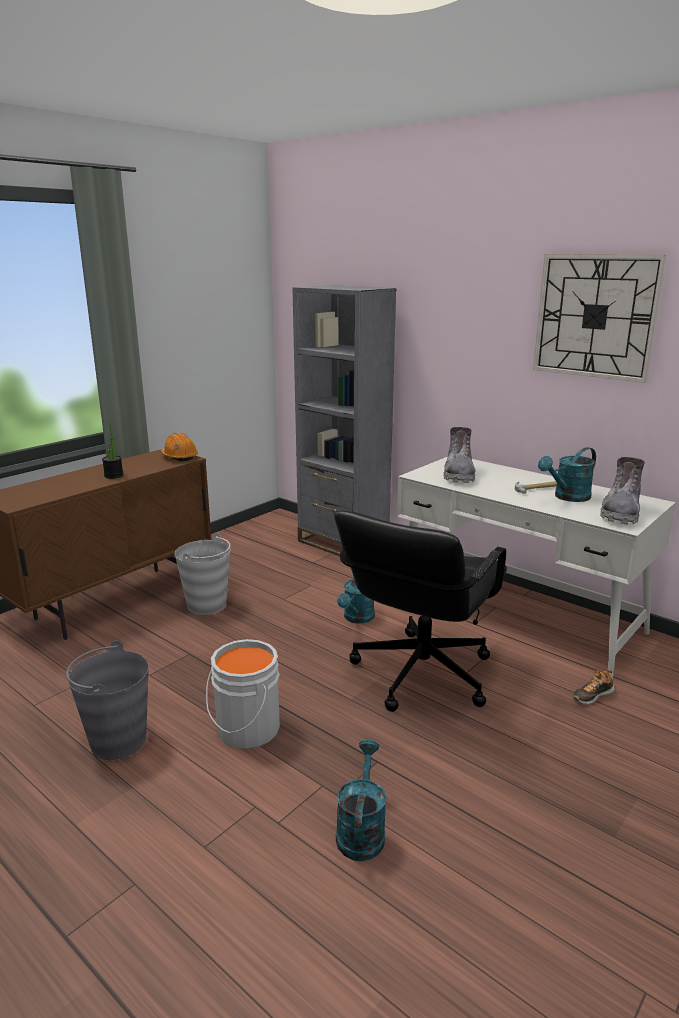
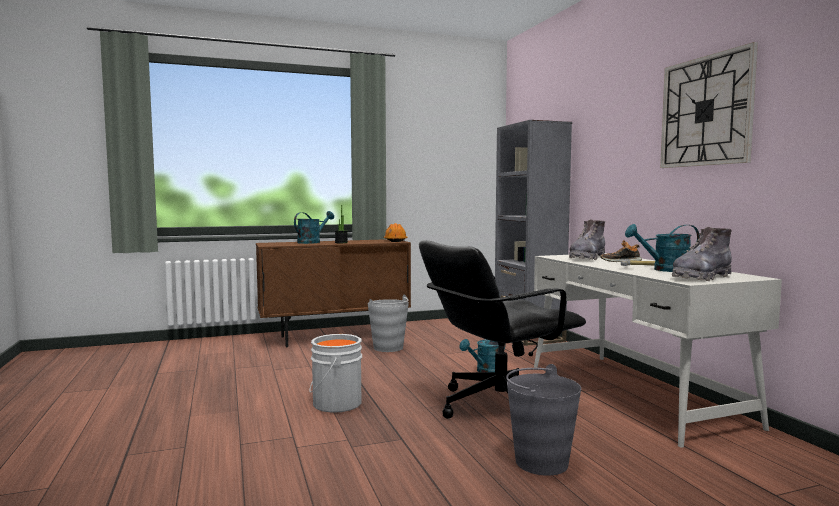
camera: 30 degrees right, 15 degrees down
grey bucket [66,641,149,760] -> grey bucket moved to [506,364,581,476]
turquoise watering can [336,740,387,861] -> turquoise watering can moved to [294,211,334,244]
shoe [573,670,615,704] -> shoe moved to [600,240,642,262]

